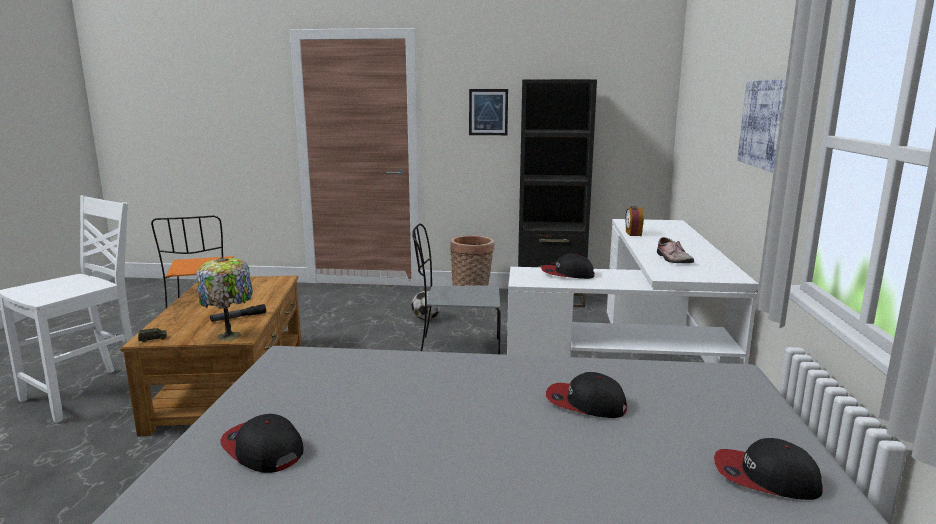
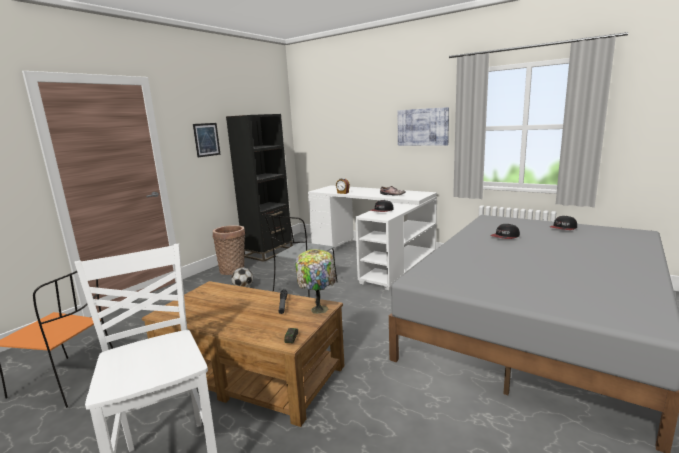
camera: 60 degrees left, 0 degrees up
cap [220,414,304,473] -> none

